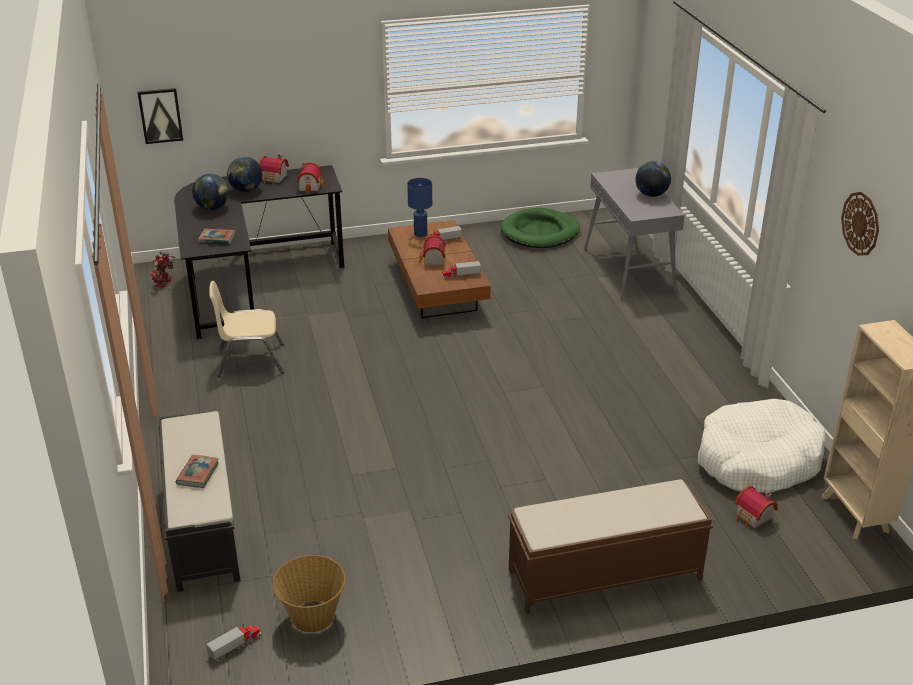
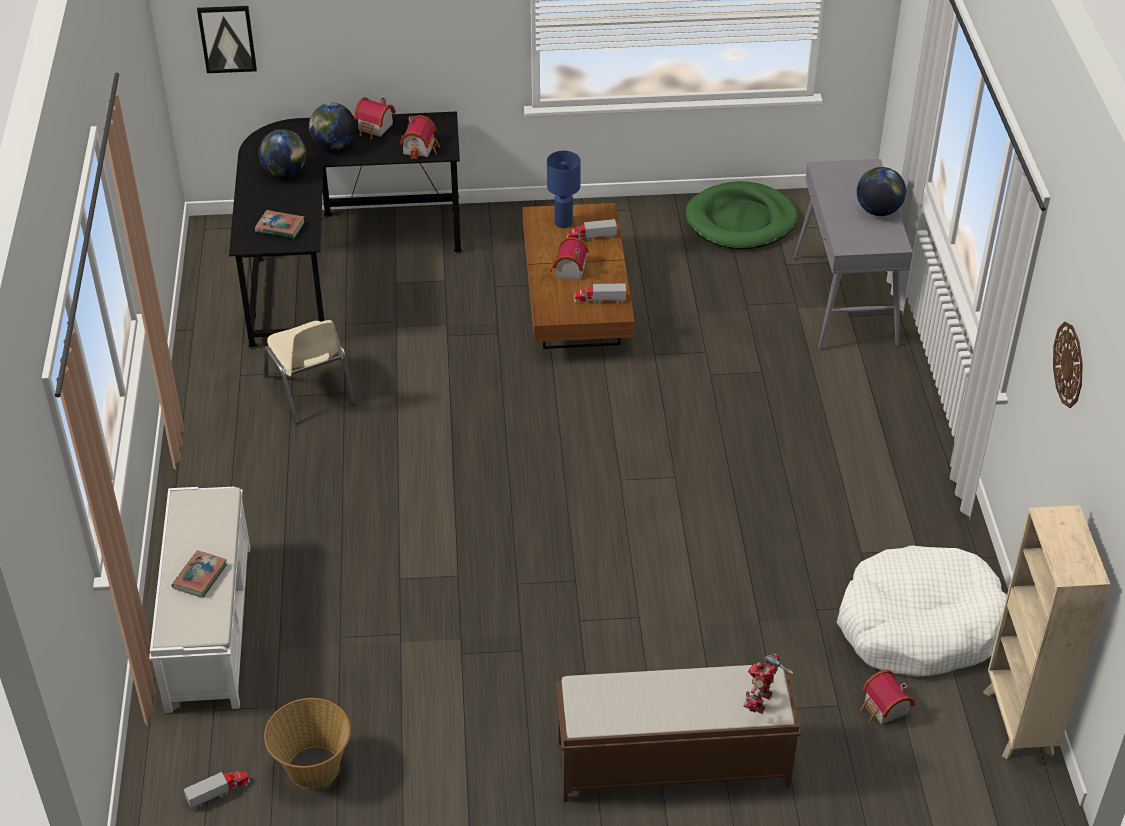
camera: 10 degrees right, 10 degrees up
toy robot [151,251,176,288] -> toy robot moved to [744,653,794,714]
black bench [158,411,240,592] -> white bench [149,487,250,713]
beige chair [209,281,284,377] -> beige chair turned 120 degrees counterclockwise [264,320,356,424]

